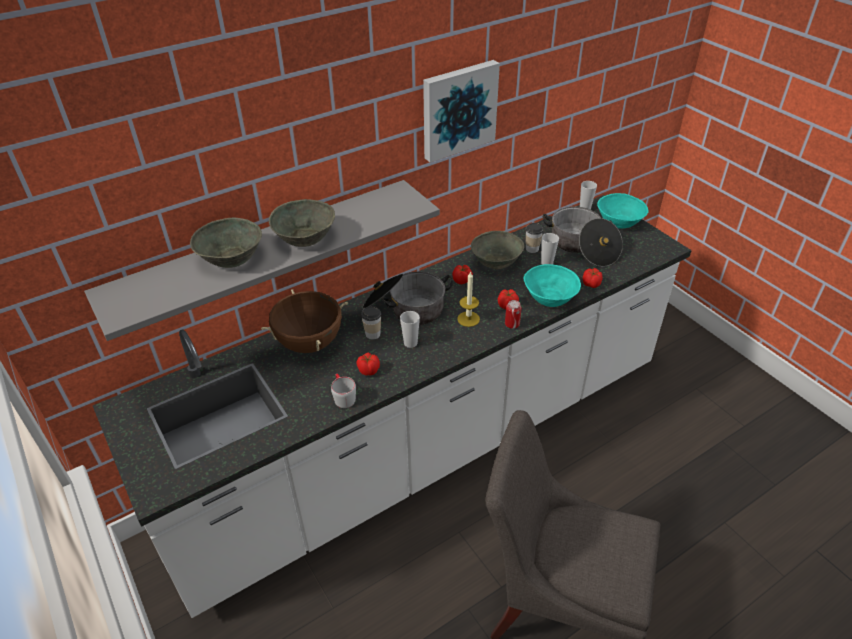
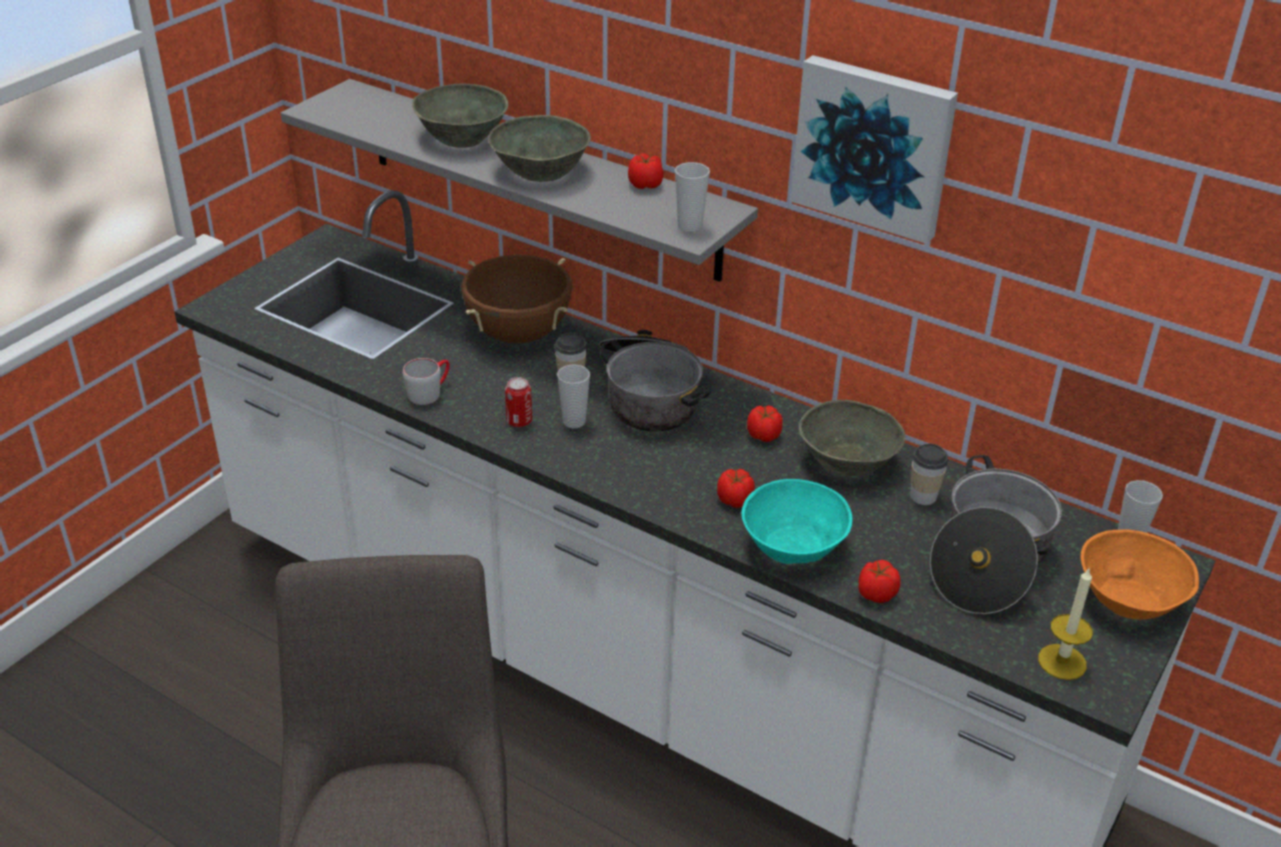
camera: 65 degrees right, 5 degrees down
tomato [356,353,380,376] -> tomato moved to [628,154,663,189]
candle [457,271,480,327] -> candle moved to [1038,569,1093,680]
can [505,300,522,329] -> can moved to [505,377,532,427]
cup [541,233,559,265] -> cup moved to [675,162,710,232]
turquoise bowl [597,193,648,229] -> orange bowl [1081,529,1199,620]

